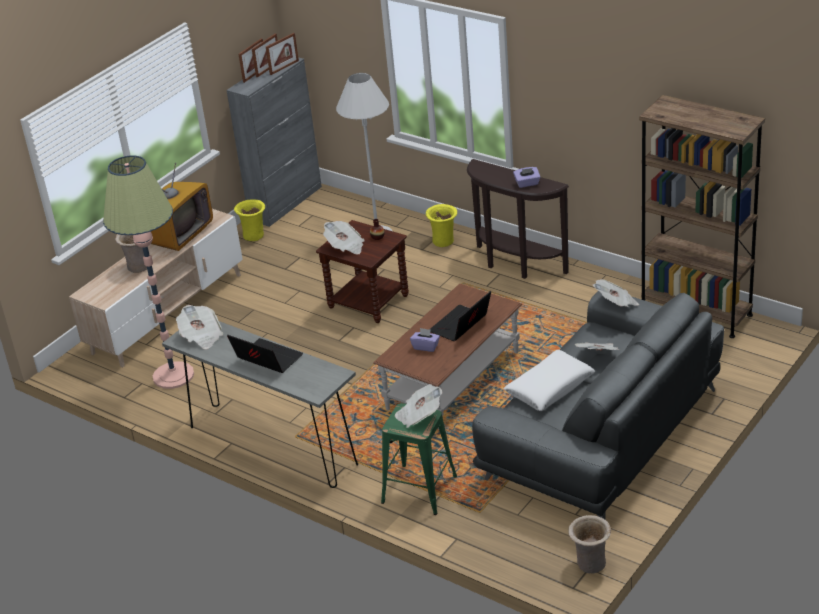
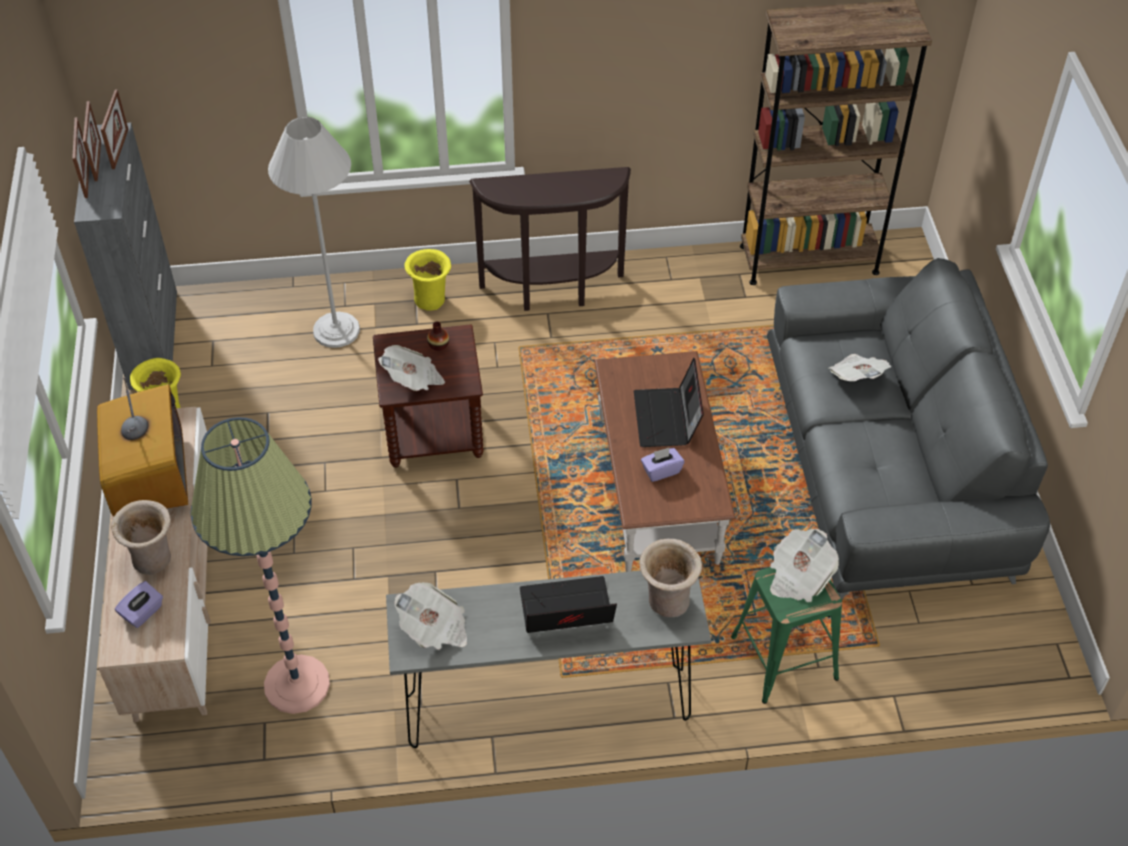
camera: 45 degrees left, 15 degrees up
white pillow [503,350,595,411] -> none
purple tissue box [513,167,540,188] -> purple tissue box moved to [115,581,163,628]
beige vase [568,515,611,574] -> beige vase moved to [639,539,702,617]
newspaper [593,279,639,307] -> none

